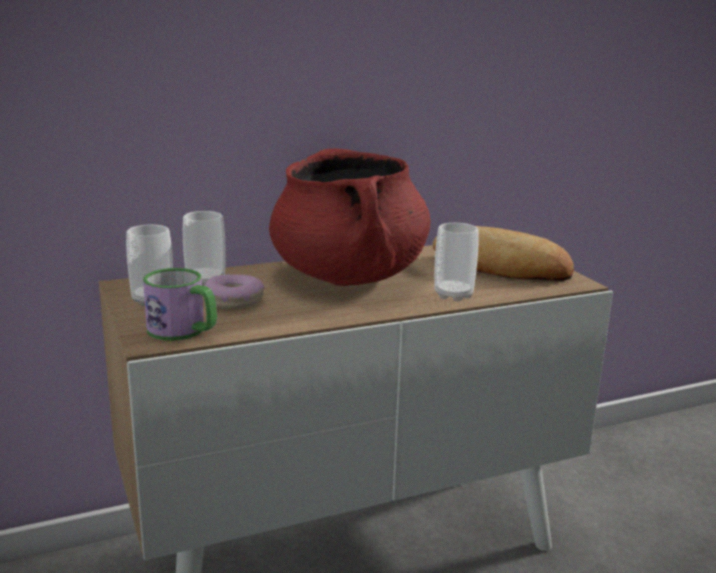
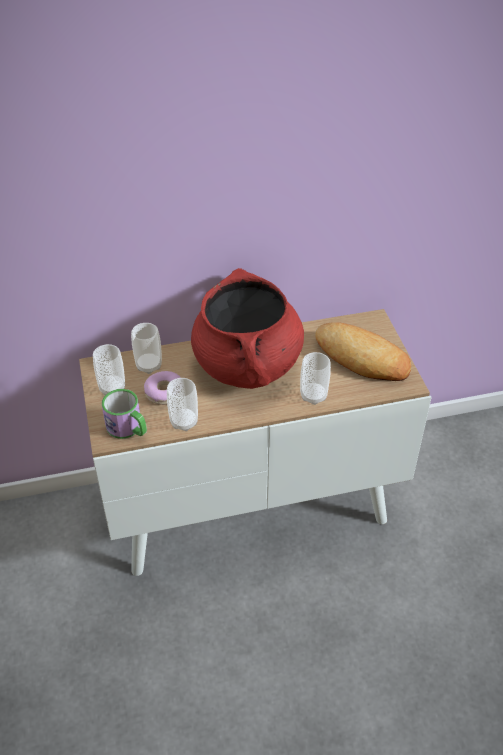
camera: 10 degrees right, 25 degrees up
none -> cup [167,378,198,431]

